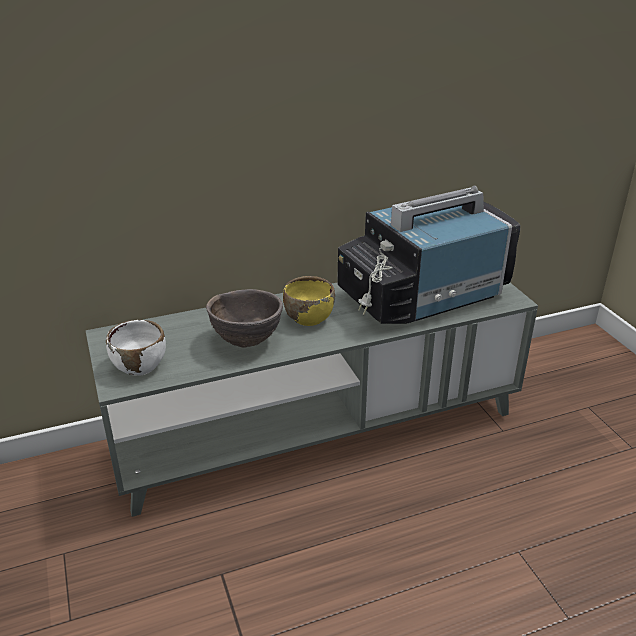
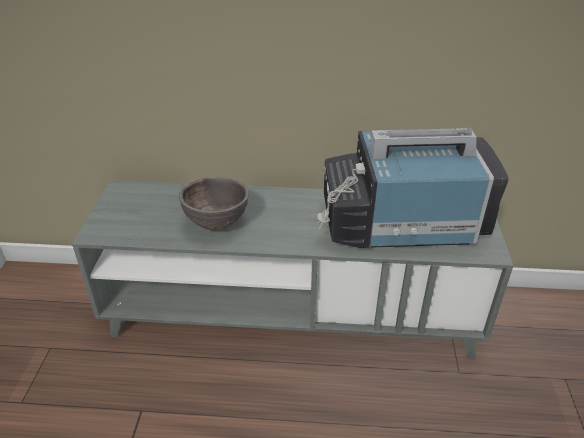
camera: 25 degrees right, 5 degrees up
white bowl [106,320,166,376] -> none
yellow bowl [283,276,335,326] -> none

